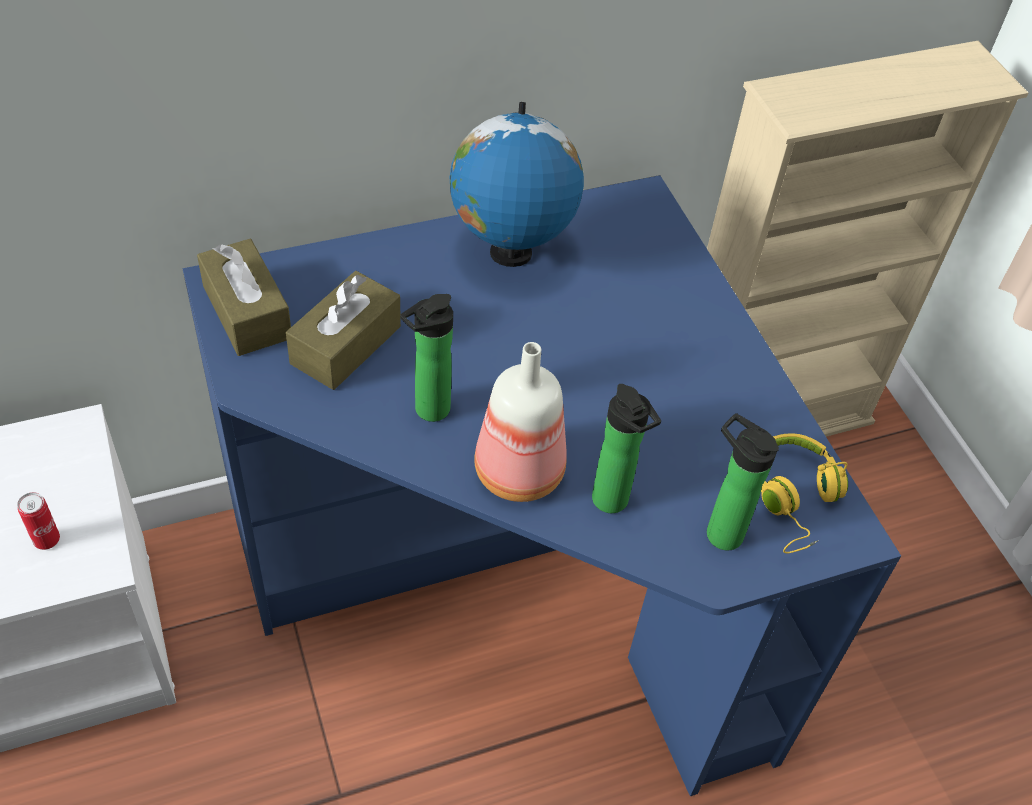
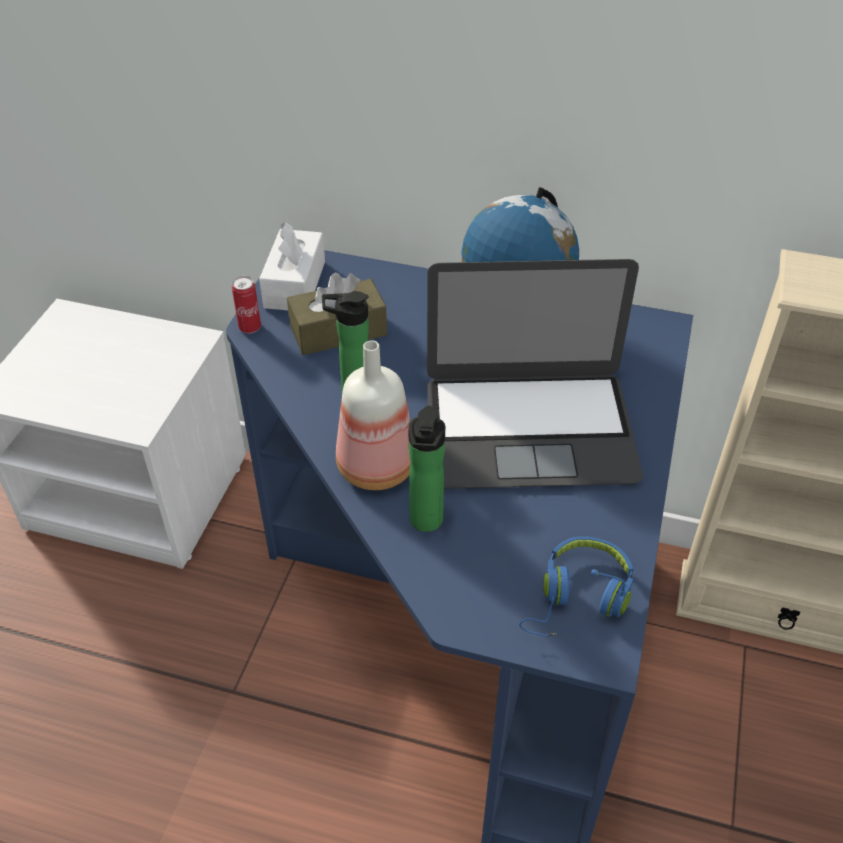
camera: 40 degrees right, 5 degrees down
can [17,492,60,550] -> can moved to [232,276,261,333]
brown tissue box [197,239,291,356] -> white tissue box [259,222,325,310]
bottle [707,413,779,550] -> none
yellow headphones [761,434,848,553] -> blue headphones [519,536,633,636]
none -> laptop [427,259,643,489]

